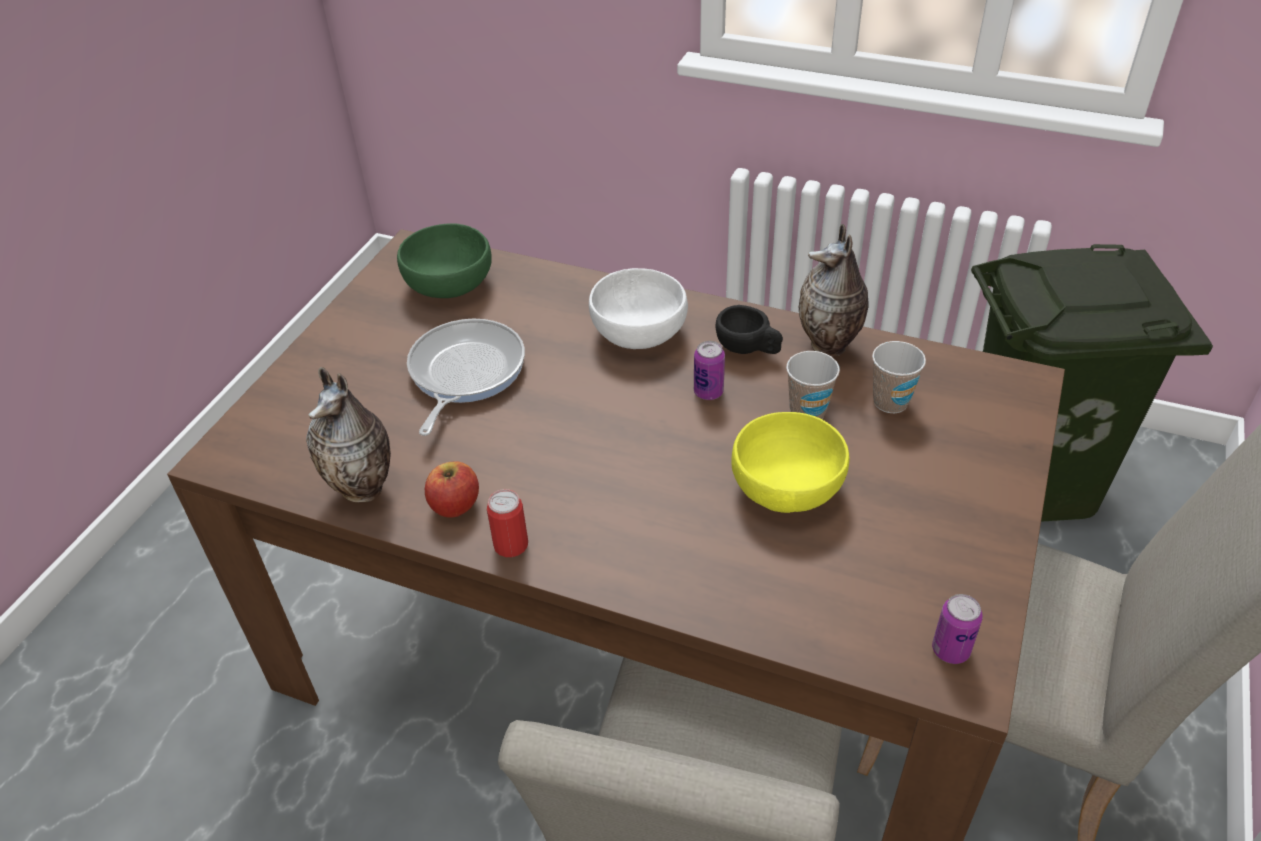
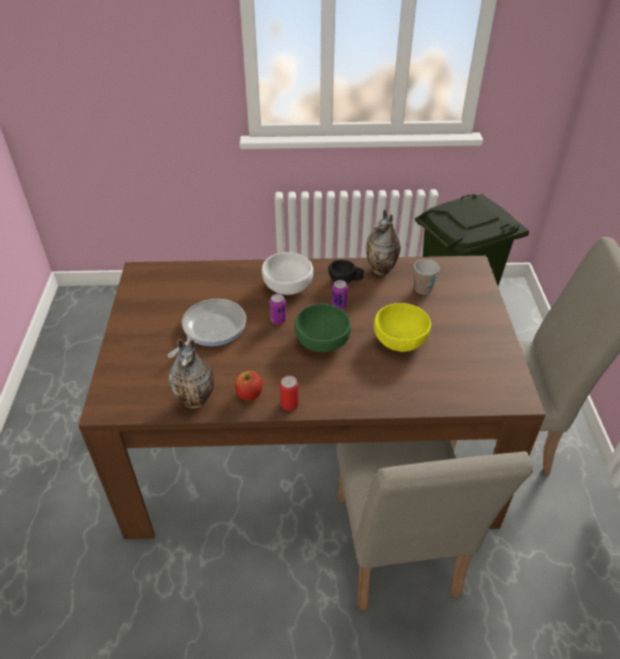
camera: 25 degrees left, 0 degrees up
green bowl [397,223,492,298] -> green bowl moved to [294,304,351,352]
frying pan [407,319,525,436] -> frying pan turned 45 degrees clockwise [167,299,246,358]
cup [786,351,840,419] -> none
can [932,594,983,664] -> can moved to [270,294,286,324]

